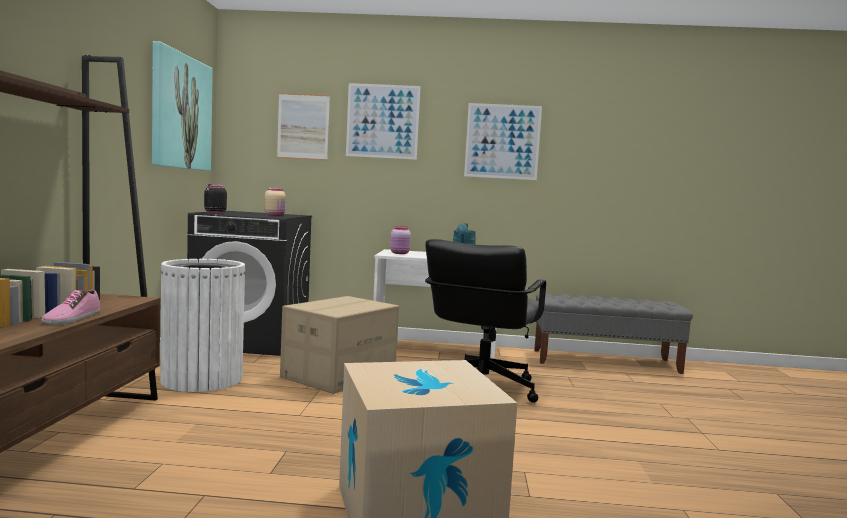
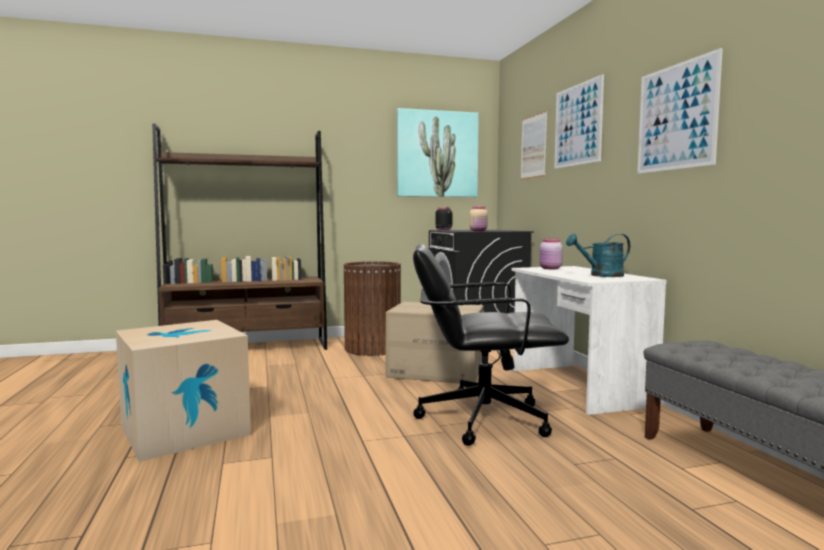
camera: 70 degrees right, 0 degrees up
shoe [41,290,100,324] -> none
white trash can [160,259,246,392] -> brown trash can [343,261,401,356]

